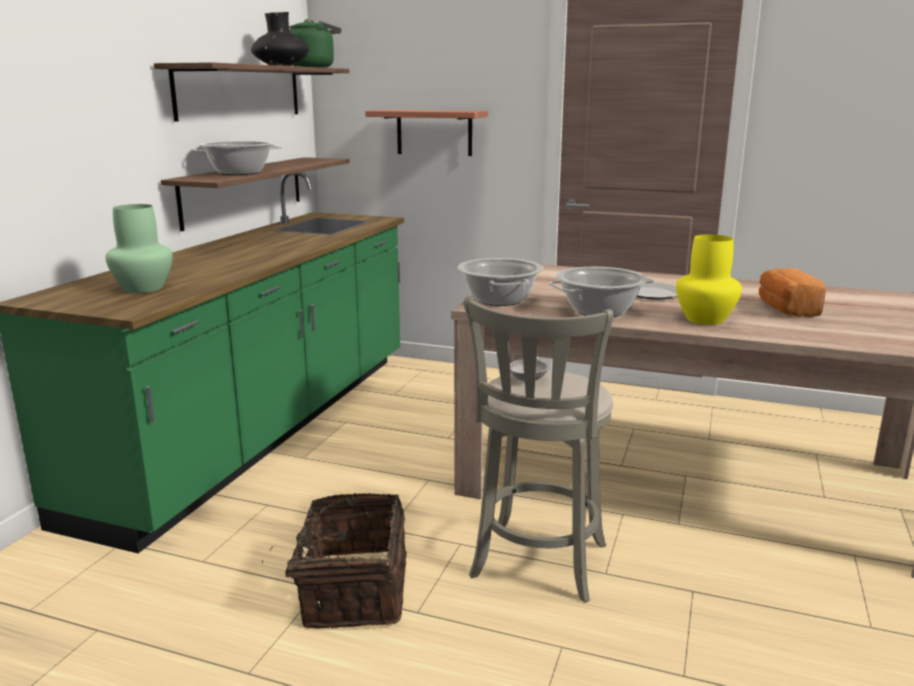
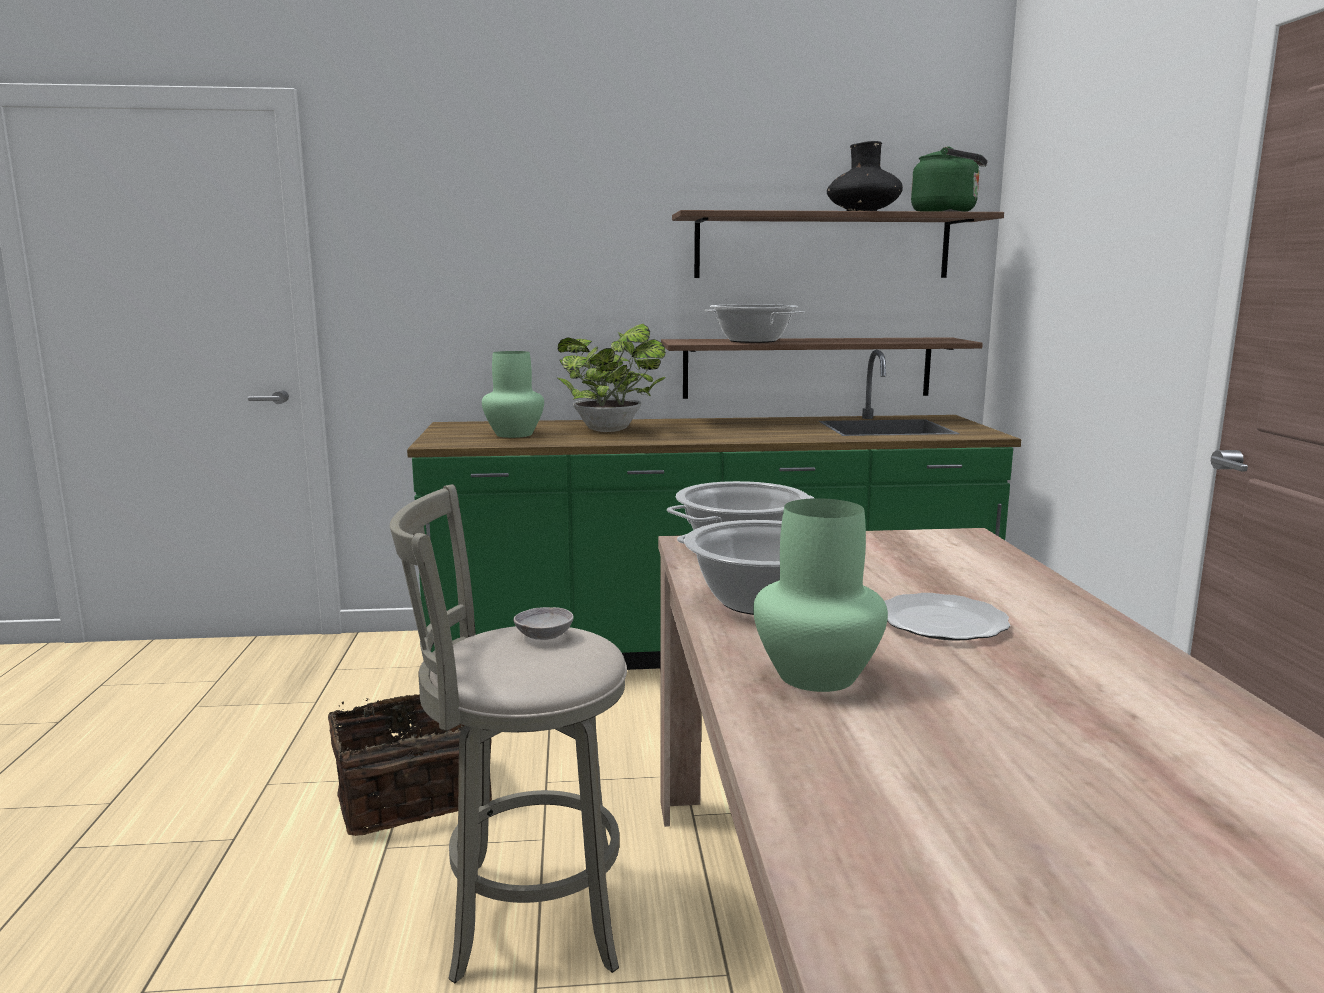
camera: 65 degrees right, 5 degrees down
shelf [365,110,488,156] -> none
yellow vase [676,234,742,325] -> green vase [753,498,888,692]
bread [759,267,826,317] -> none
none -> potted plant [556,324,666,432]

